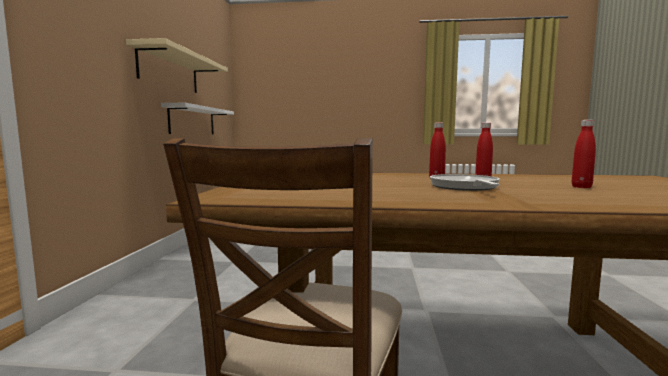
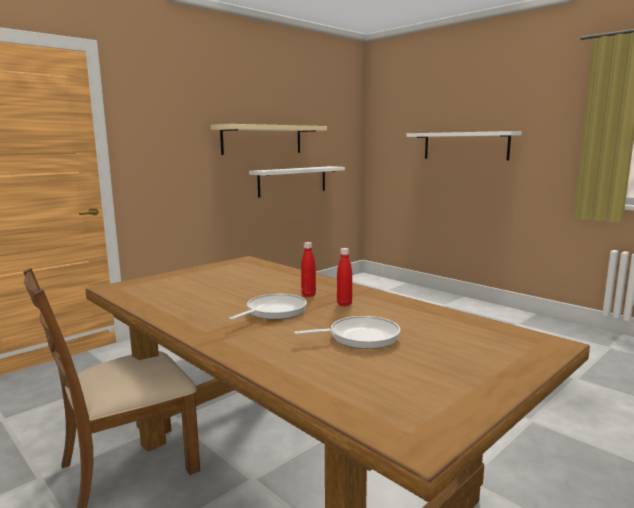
camera: 40 degrees right, 5 degrees up
red bottle [572,120,596,188] -> frying pan [294,316,400,349]
none -> white shelf [406,131,522,161]

